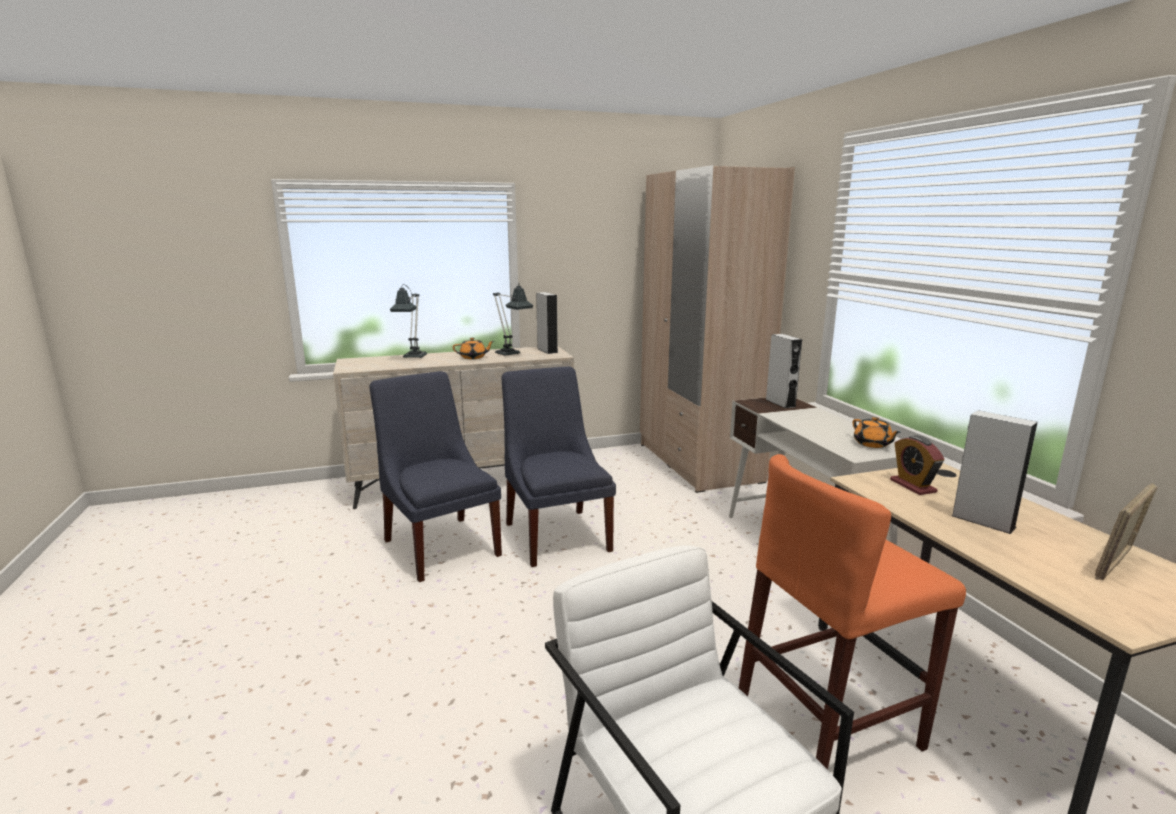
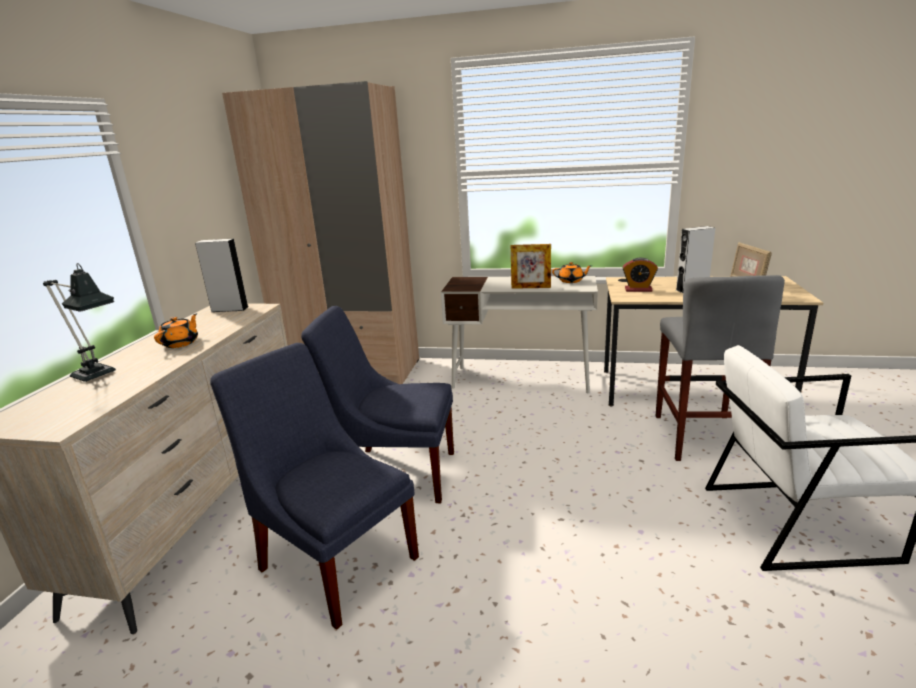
camera: 60 degrees left, 5 degrees up
blue chair [369,371,502,582] -> blue chair turned 45 degrees clockwise [210,343,419,630]
table lamp [493,284,533,356] -> none
orange stool [739,454,966,770] -> grey stool [656,275,785,462]
grey speaker [766,334,802,409] -> none
none -> picture frame [511,244,551,289]

